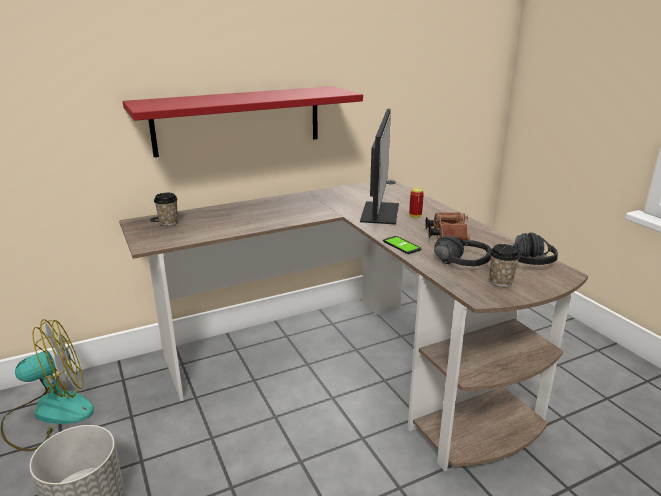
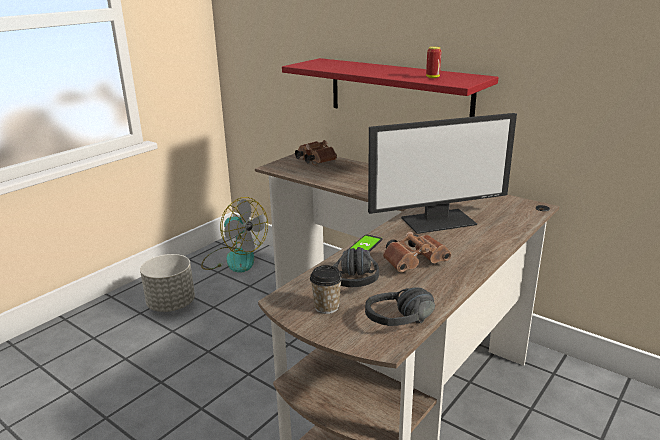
camera: 65 degrees right, 0 degrees up
cup [154,193,178,226] -> brown binoculars [295,140,337,165]
can [409,188,424,217] -> can moved to [426,46,442,78]

